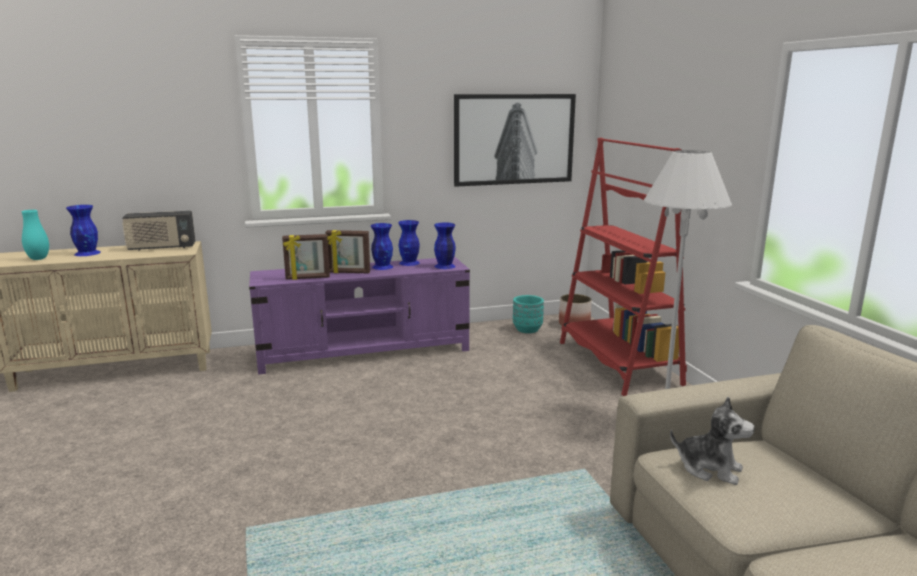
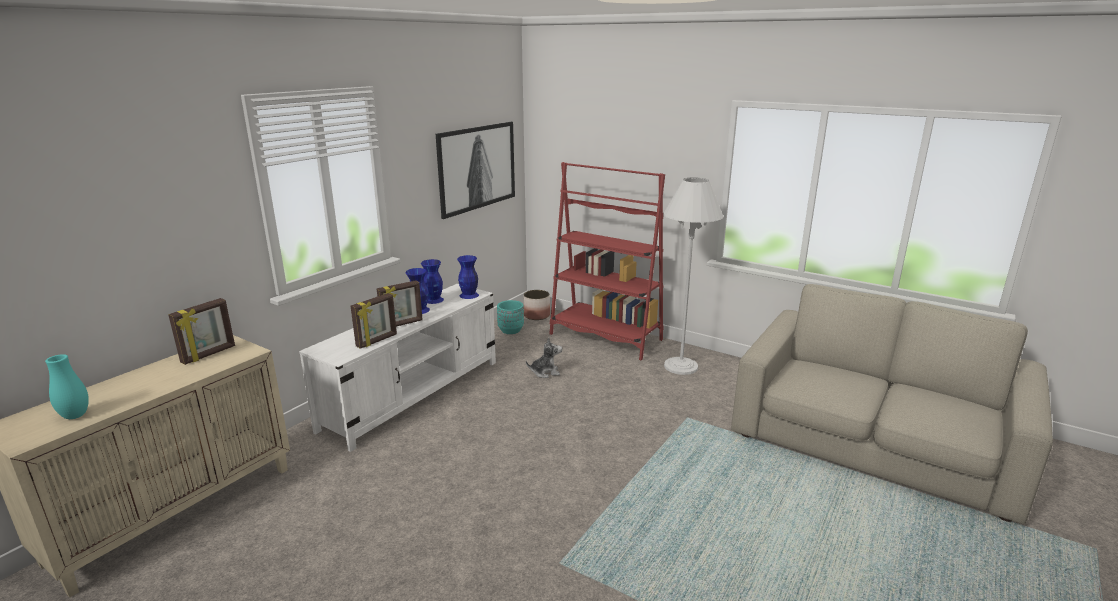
camera: 40 degrees left, 5 degrees up
blue vase [66,205,101,256] -> none
radio [122,211,195,251] -> picture frame [168,298,235,365]
purple tv stand [249,257,470,375] -> white tv stand [299,284,496,452]
plush toy [670,396,755,485] -> plush toy moved to [526,337,562,378]

